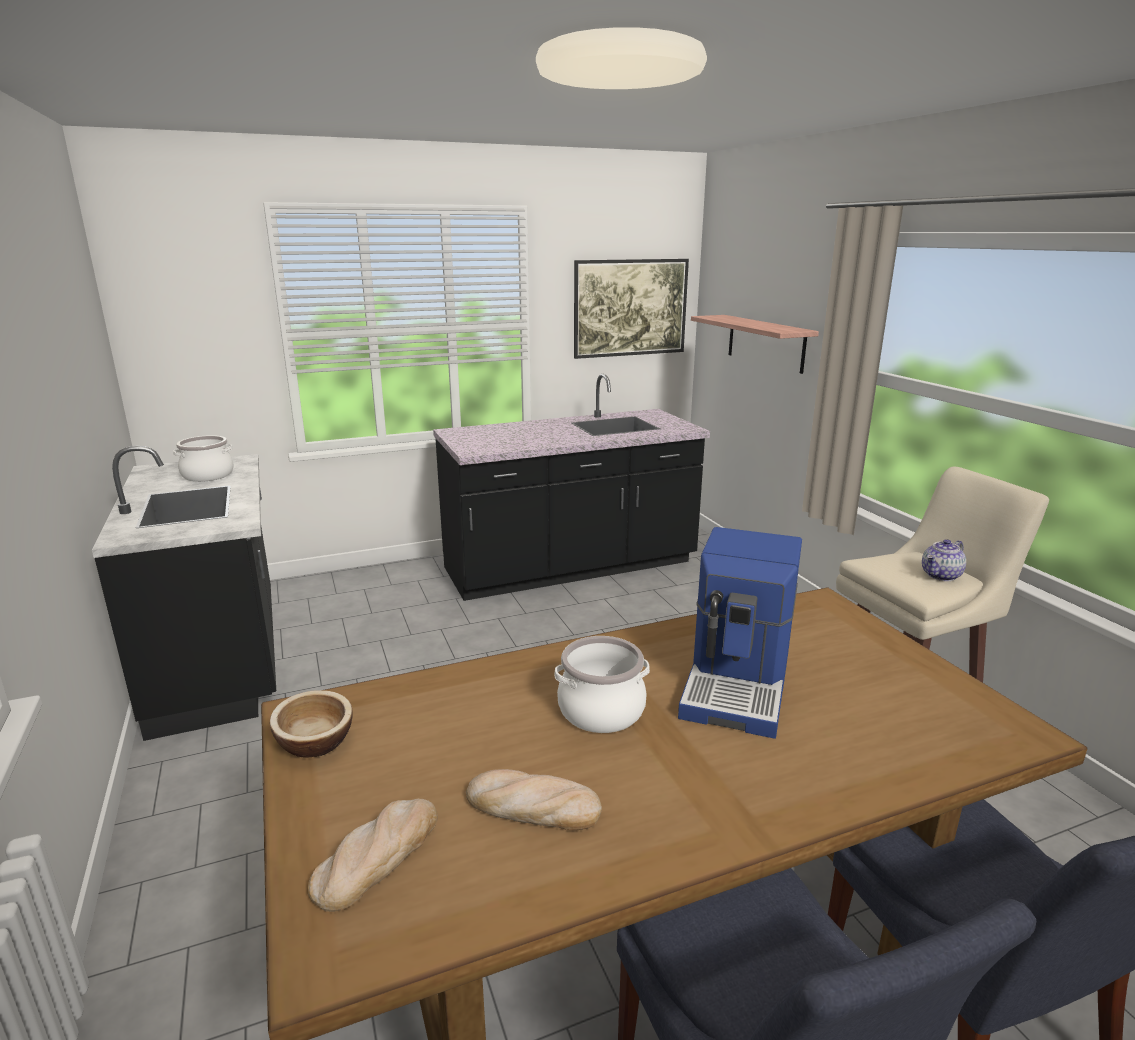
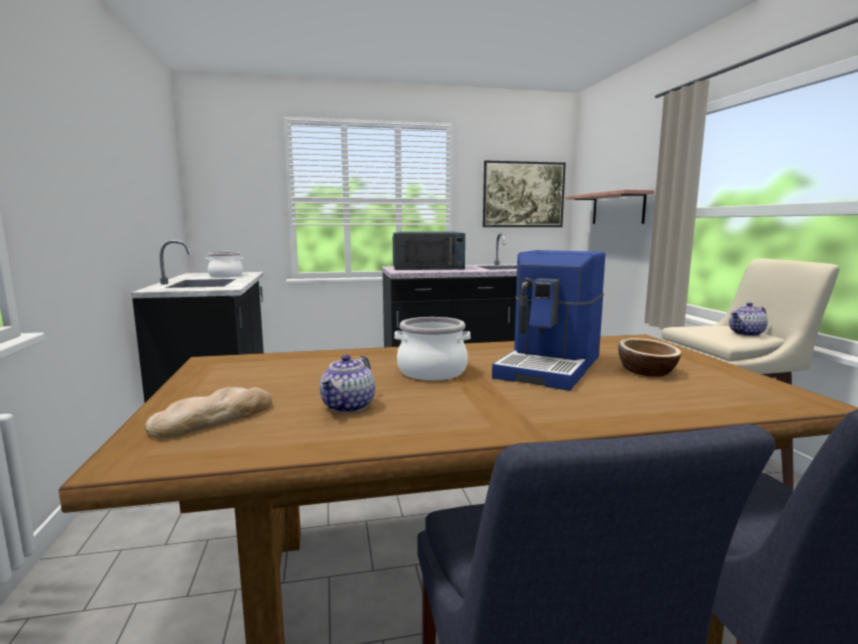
camera: 10 degrees right, 10 degrees down
bowl [270,690,353,757] -> bowl moved to [618,338,682,377]
bread [466,769,602,830] -> teapot [320,355,375,413]
none -> blue microwave [393,232,465,270]

